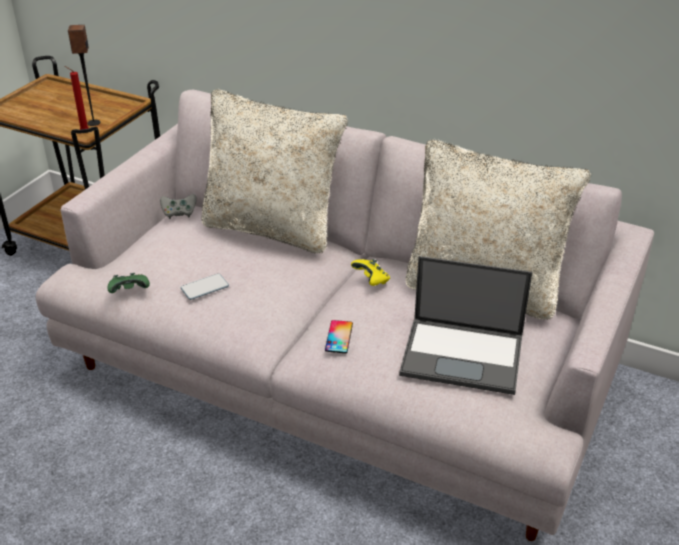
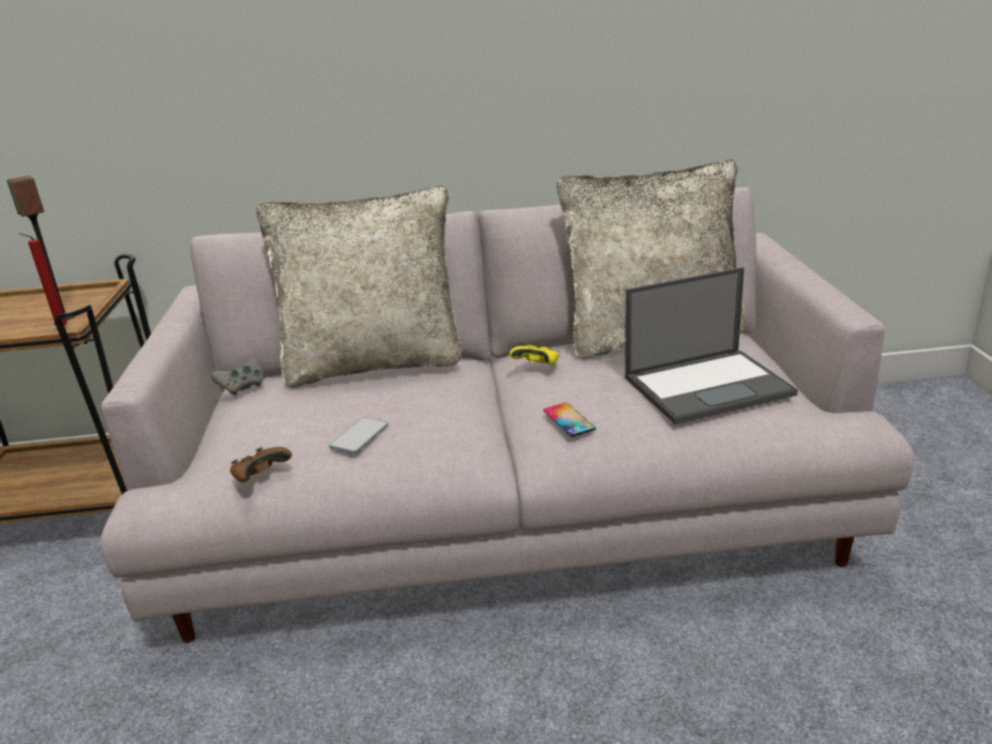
camera: 30 degrees left, 10 degrees down
green game controller [107,273,150,293] -> brown game controller [230,447,292,482]

